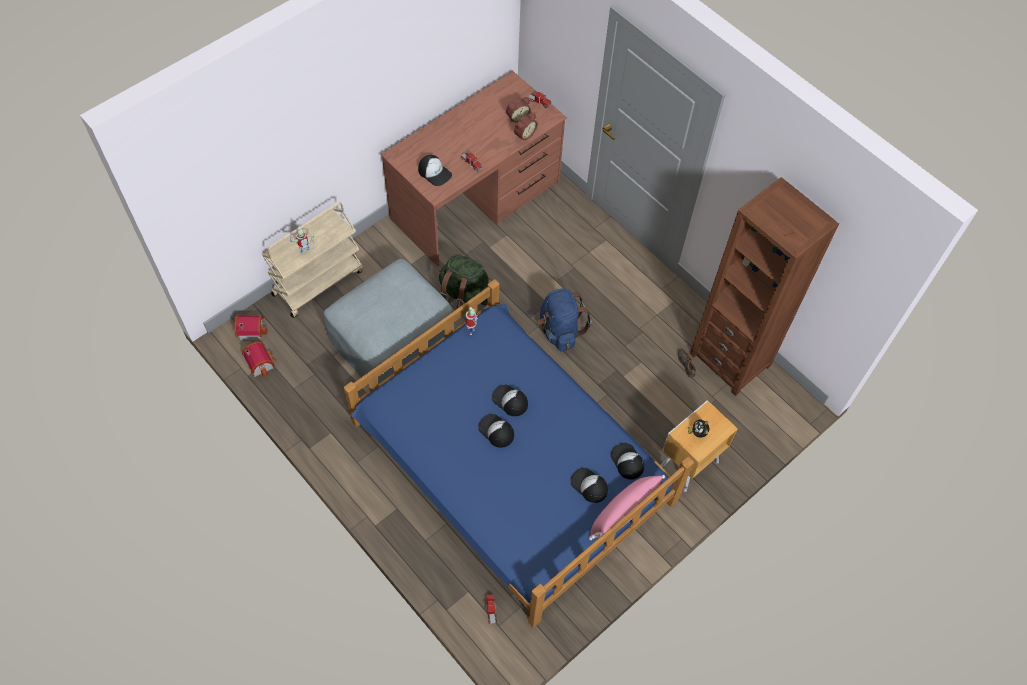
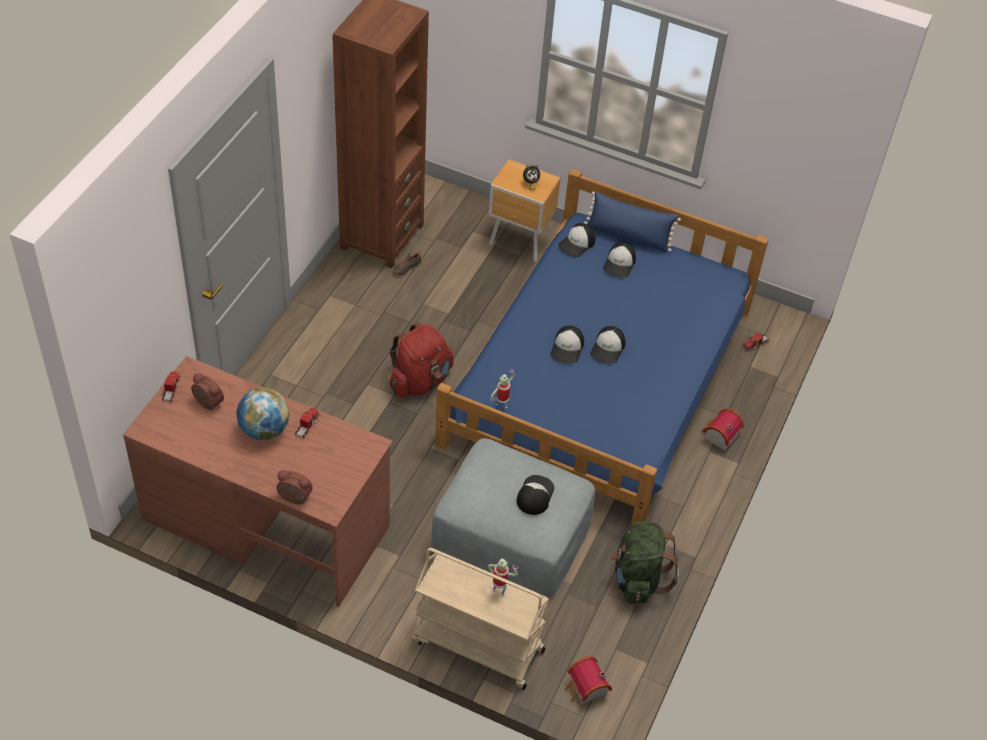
camera: 115 degrees left, 10 degrees down
toy house [242,342,278,377] -> toy house moved to [701,408,744,451]
cap [418,155,452,186] -> cap moved to [517,475,554,515]
green backpack [439,254,490,309] -> green backpack moved to [610,521,679,604]
alarm clock [514,113,538,141] -> alarm clock moved to [276,470,313,504]
blue backpack [538,289,592,352] -> red backpack [390,322,454,397]
pink pillow [589,475,665,540] -> blue pillow [584,191,681,252]
none -> globe [236,388,289,440]

